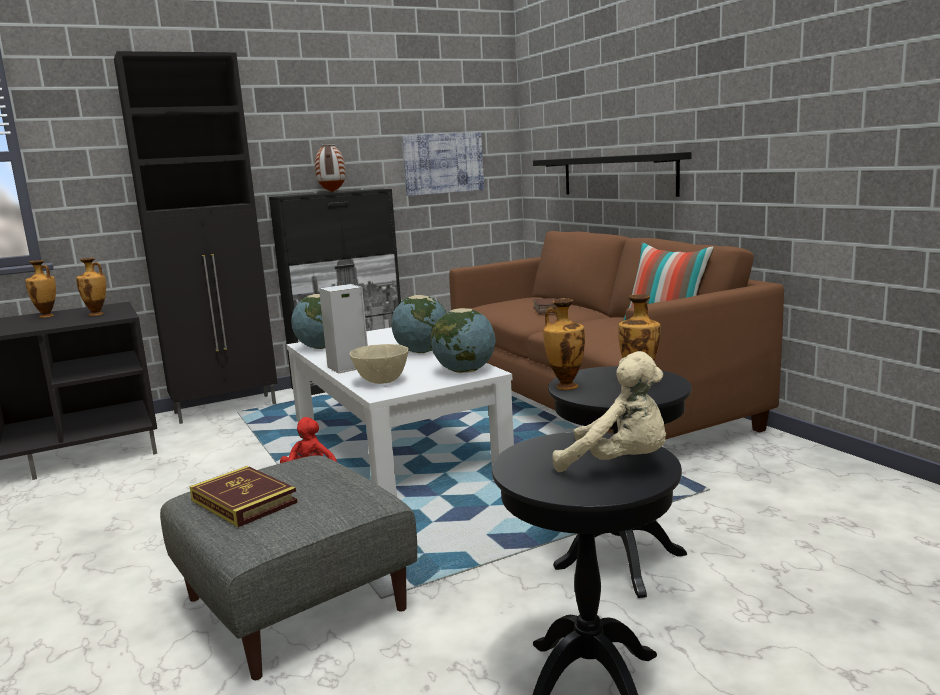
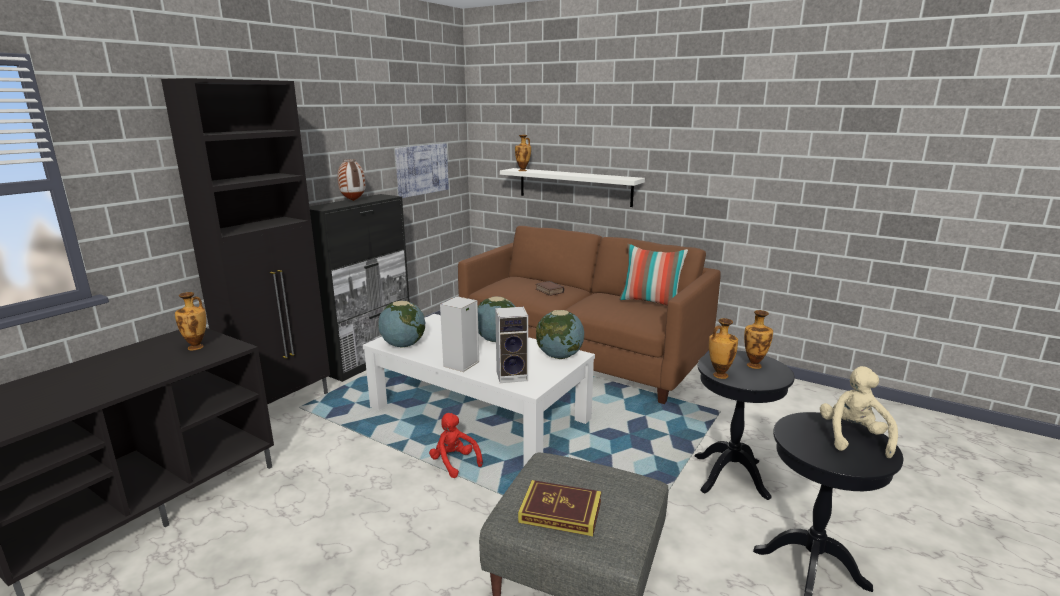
camera: 30 degrees left, 5 degrees up
vase [25,260,56,318] -> vase moved to [515,135,531,171]
beige bowl [349,344,409,384] -> speaker [495,307,528,383]
black shelf [533,152,691,197] -> white shelf [500,168,645,207]
beige plush toy [552,351,666,472] -> beige plush toy turned 75 degrees counterclockwise [820,366,898,458]

